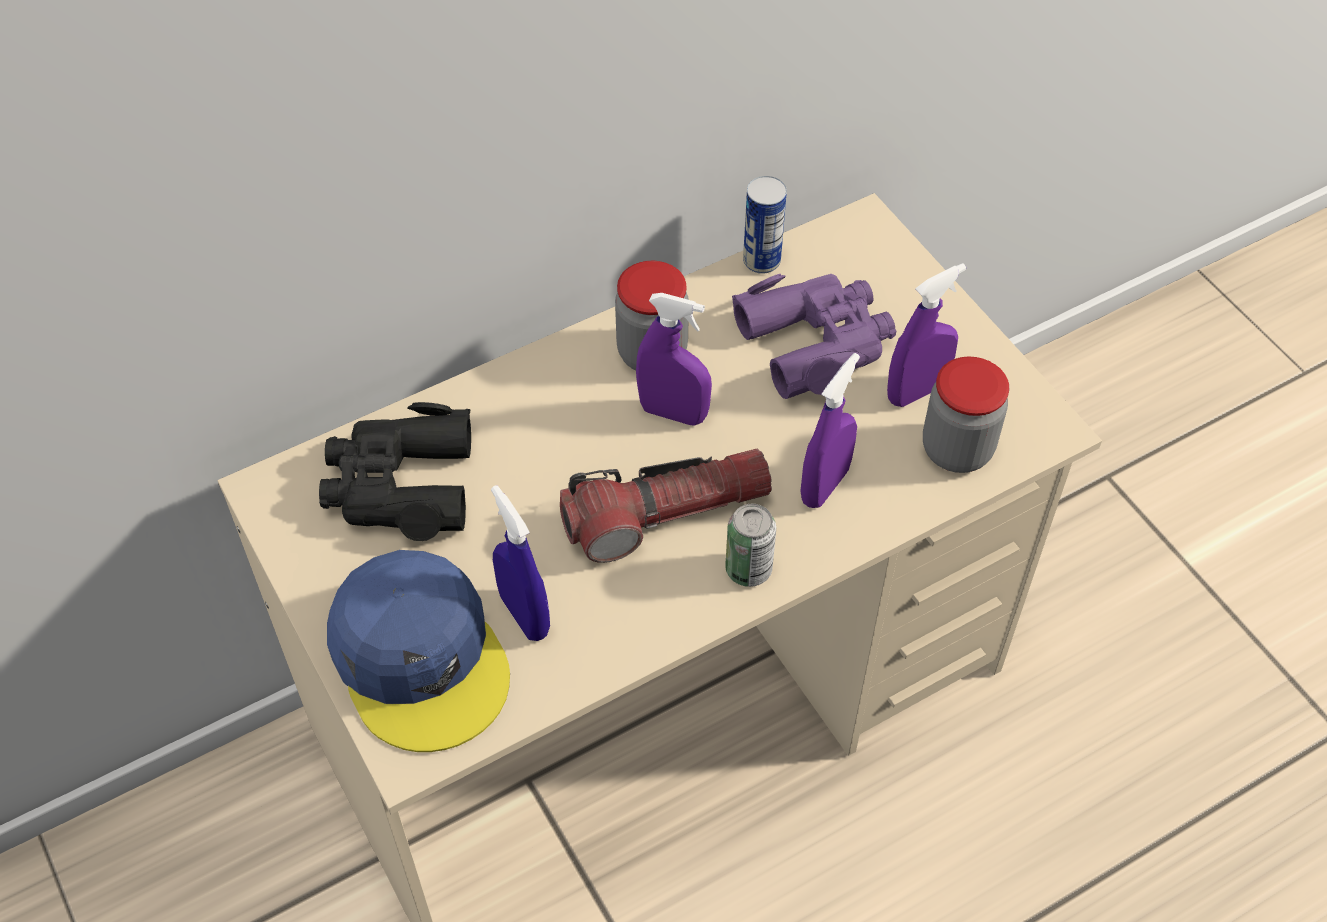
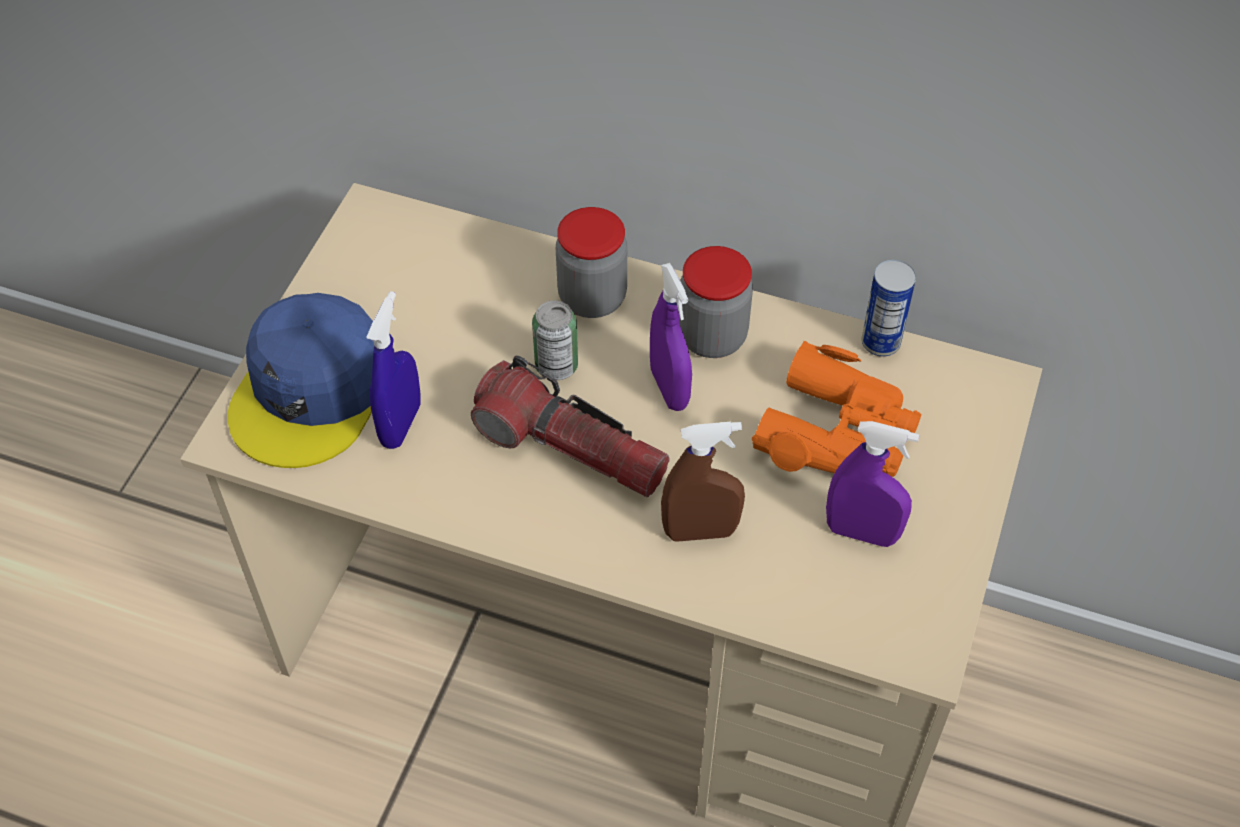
camera: 50 degrees right, 0 degrees up
black binoculars [319,402,471,541] -> none
can [725,504,776,587] -> can moved to [532,300,578,380]
purple binoculars [732,274,897,399] -> orange binoculars [752,341,922,477]
purple spray bottle [800,353,860,508] -> brown spray bottle [661,422,745,542]
jar [923,357,1009,473] -> jar moved to [556,207,627,318]

